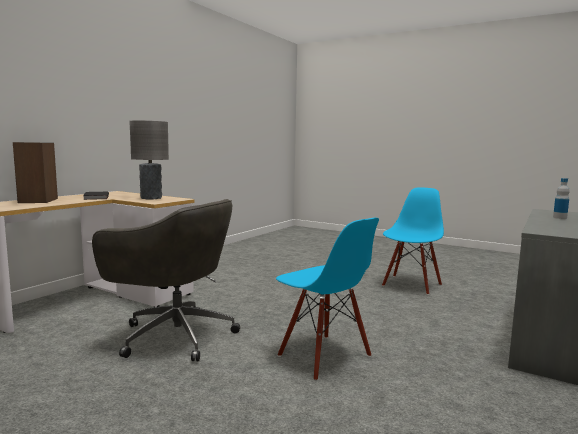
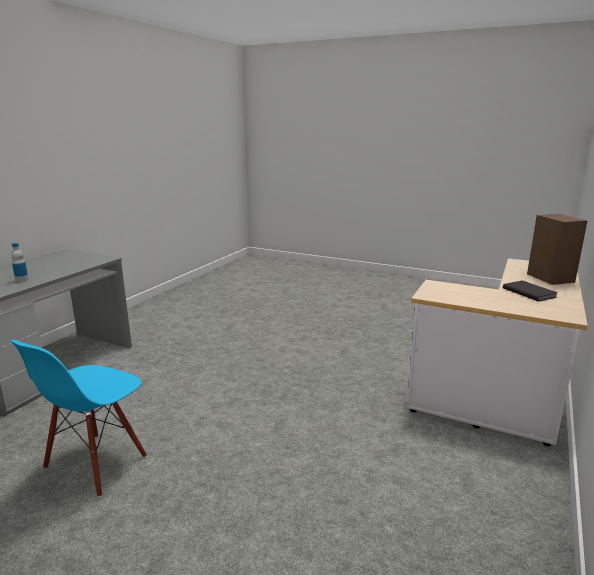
camera: 175 degrees right, 10 degrees up
grey office chair [92,199,240,362] -> none
grey table lamp [129,120,169,199] -> none
blue chair [276,218,379,381] -> none

